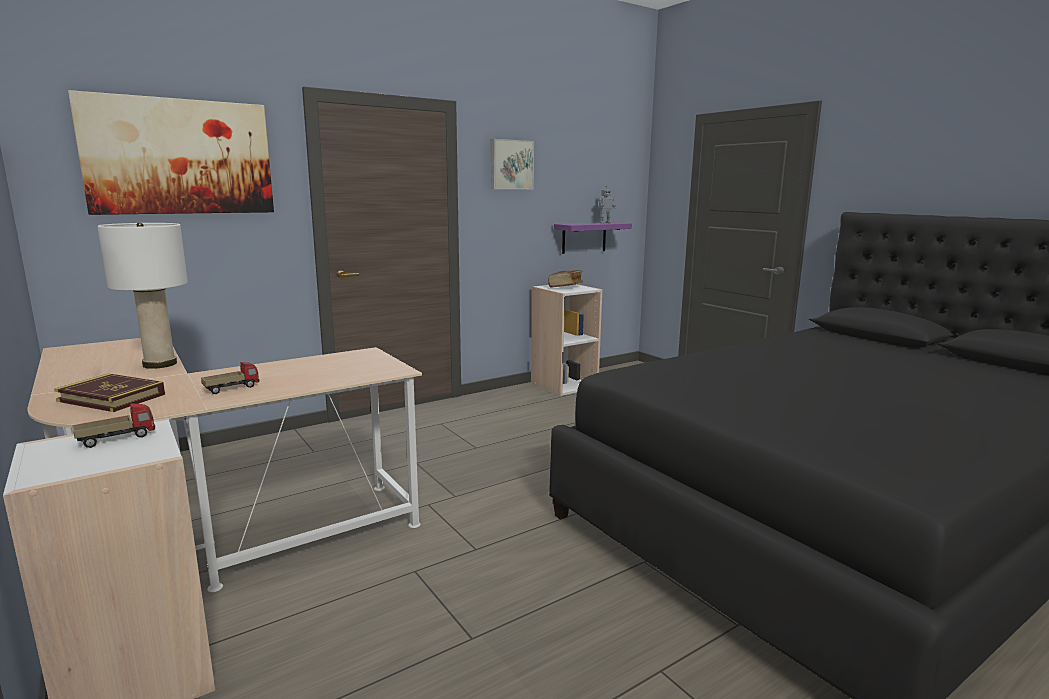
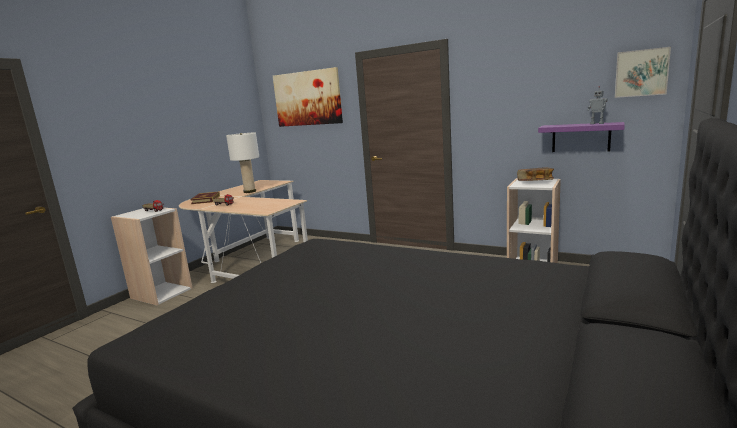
camera: 65 degrees right, 0 degrees up
picture [491,139,534,189] -> picture moved to [615,47,671,98]

